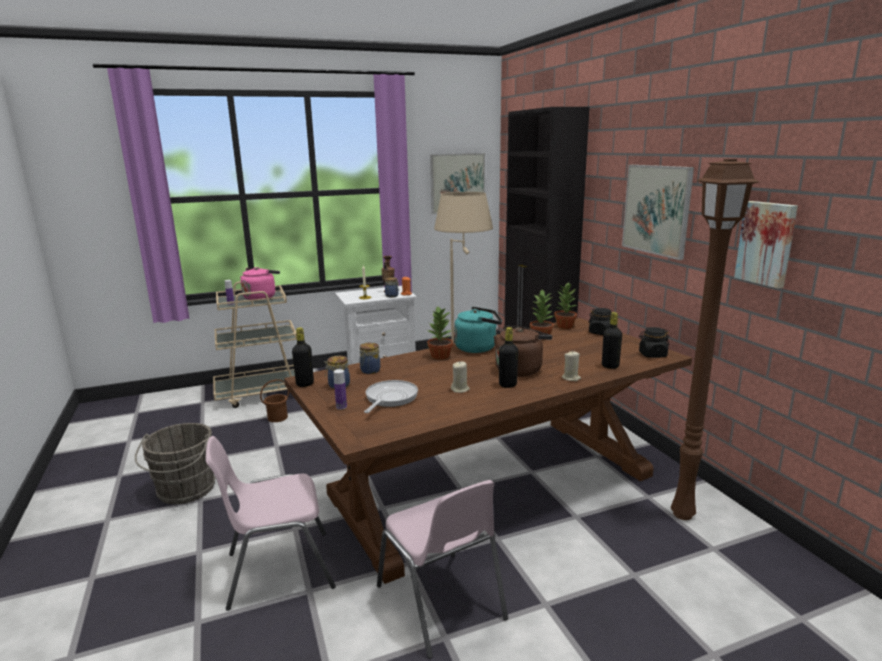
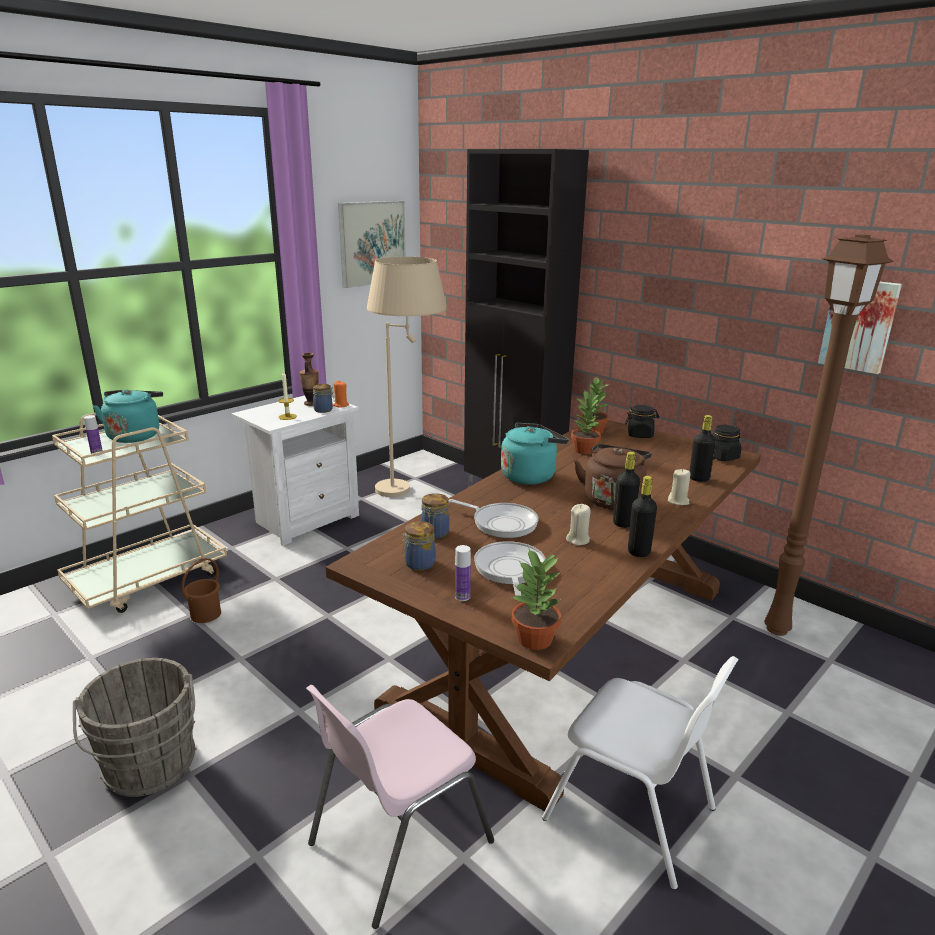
camera: 25 degrees left, 5 degrees up
pink kettle [240,267,280,300] -> turquoise kettle [93,389,163,443]
black bottle [292,327,314,387] -> black bottle moved to [628,476,657,557]
pink chair [377,480,508,659] -> white chair [542,656,738,890]
potted plant [427,307,453,360] -> potted plant moved to [512,549,561,650]
picture [622,165,694,260] -> none
none -> frying pan [448,499,539,538]

